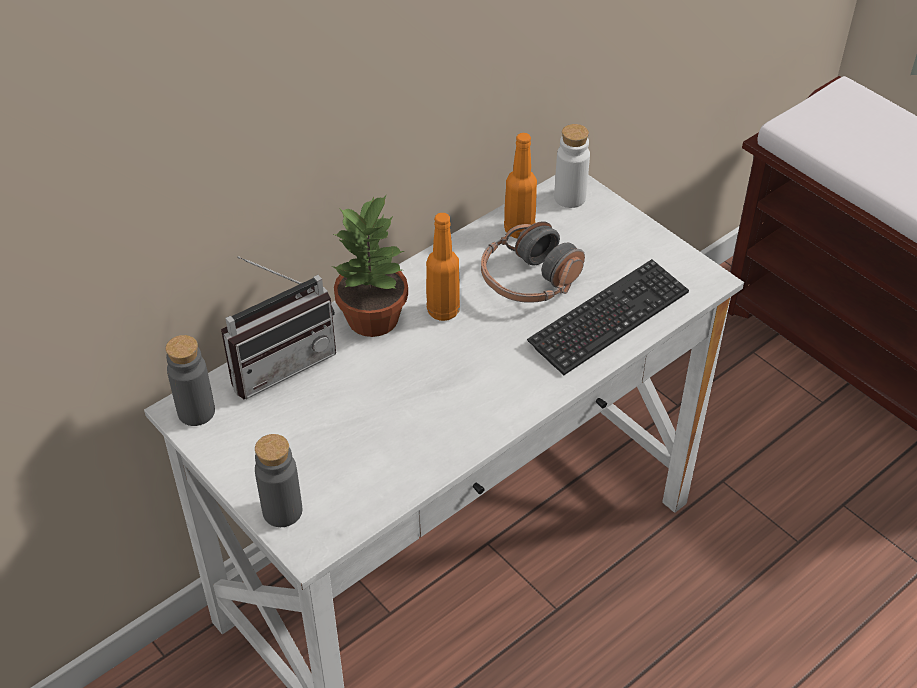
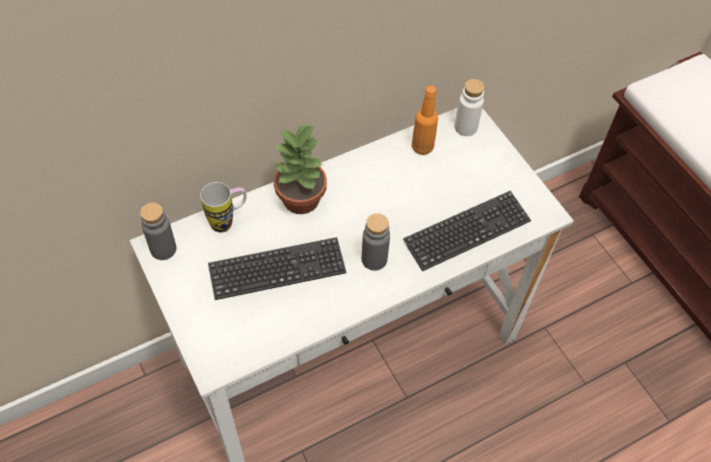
camera: 10 degrees right, 10 degrees up
radio [221,256,336,399] -> mug [200,182,247,233]
grey bottle [255,434,302,527] -> grey bottle moved to [362,213,390,271]
orange bottle [426,213,460,321] -> none
headphones [481,221,585,303] -> none
none -> keyboard [208,237,346,300]

